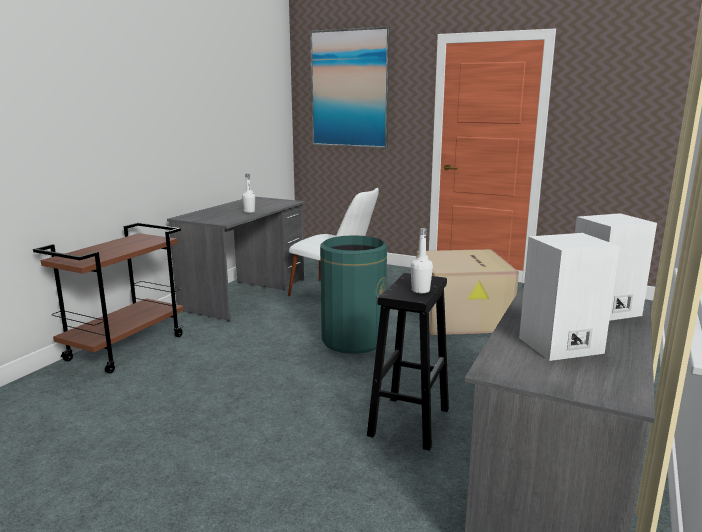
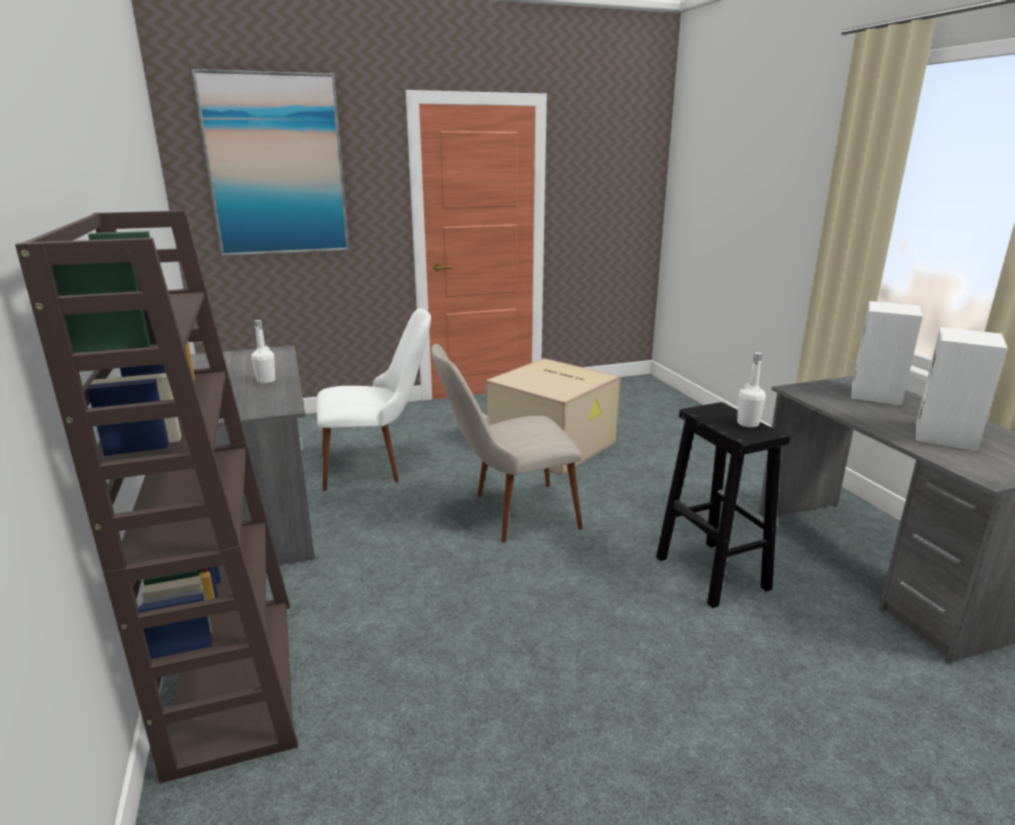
camera: 45 degrees left, 5 degrees up
brown cart [33,223,184,374] -> brown bookcase [15,210,298,783]
green trash can [320,235,387,354] -> beige chair [431,344,583,542]

